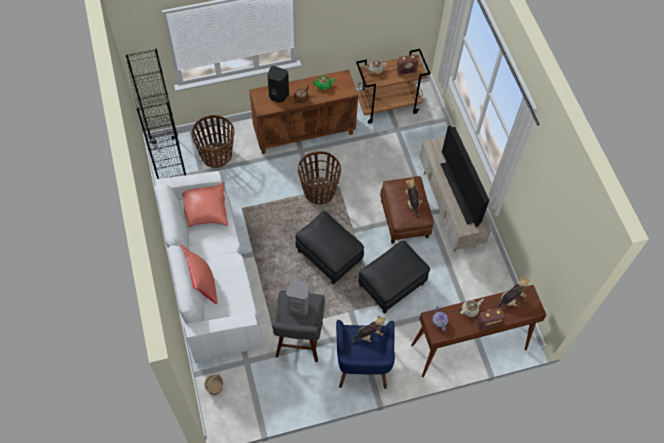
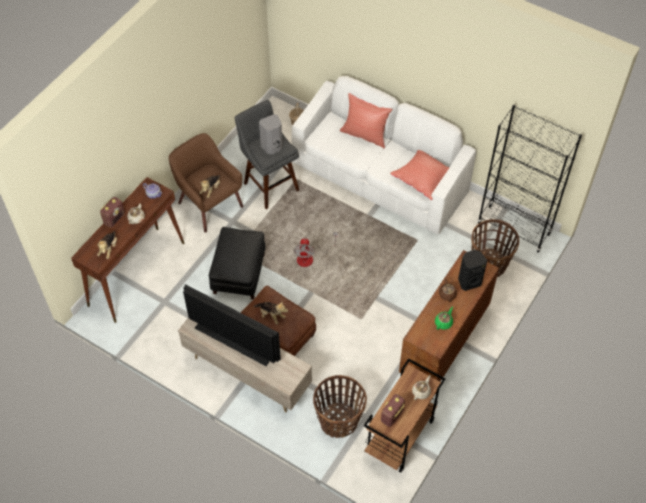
camera: 140 degrees right, 5 degrees down
black ottoman [295,211,364,285] -> fan [294,232,338,267]
basket [298,151,341,204] -> basket moved to [313,375,367,438]
blue armchair [336,320,395,389] -> brown armchair [169,133,243,233]

